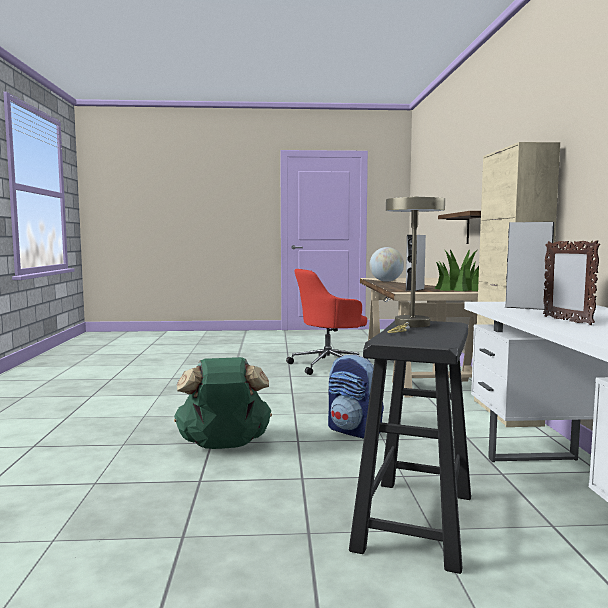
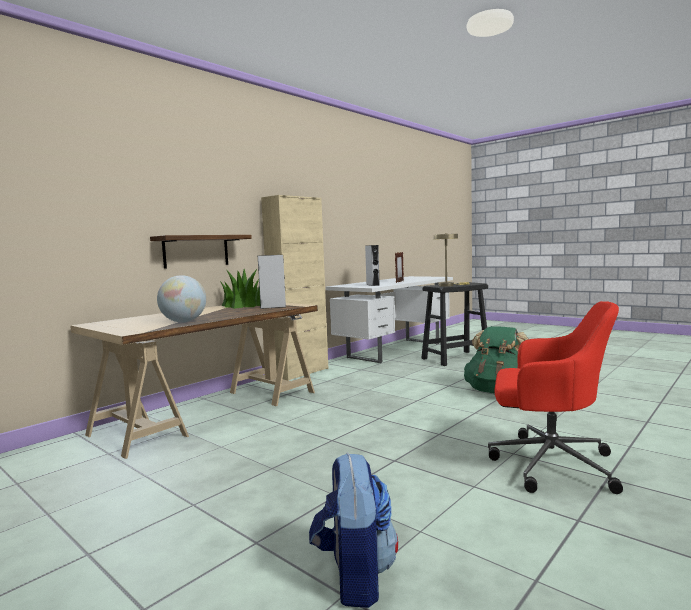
camera: 135 degrees left, 0 degrees up
red office chair [286,269,367,375] -> red office chair moved to [488,301,623,494]
backpack [328,354,384,439] -> backpack moved to [309,453,398,608]

